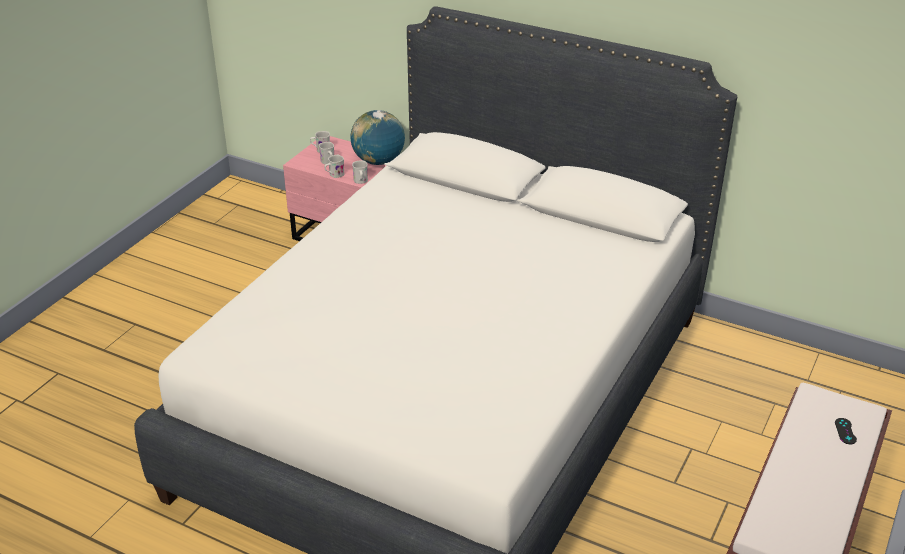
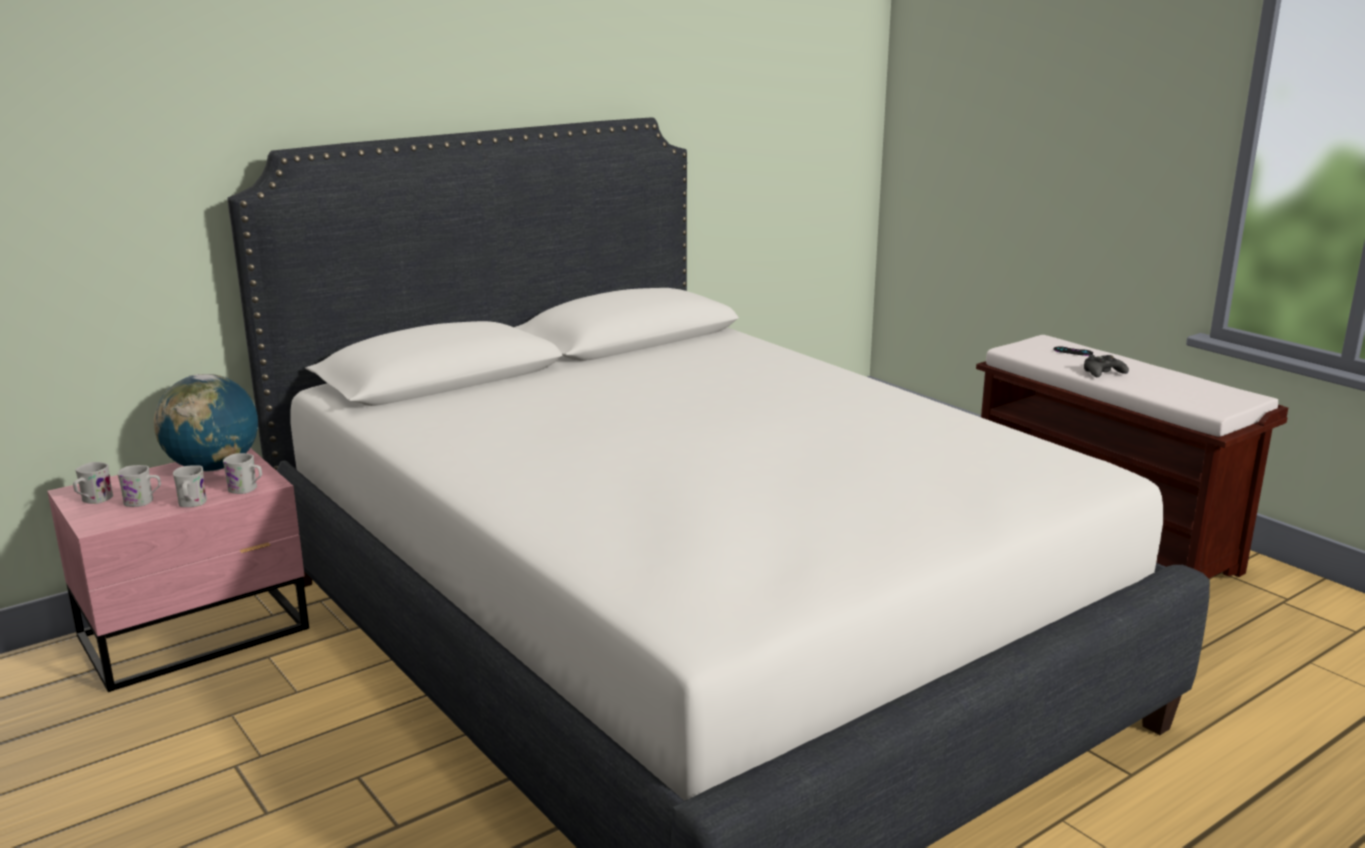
camera: 65 degrees left, 15 degrees down
none -> black game controller [1084,355,1129,377]

